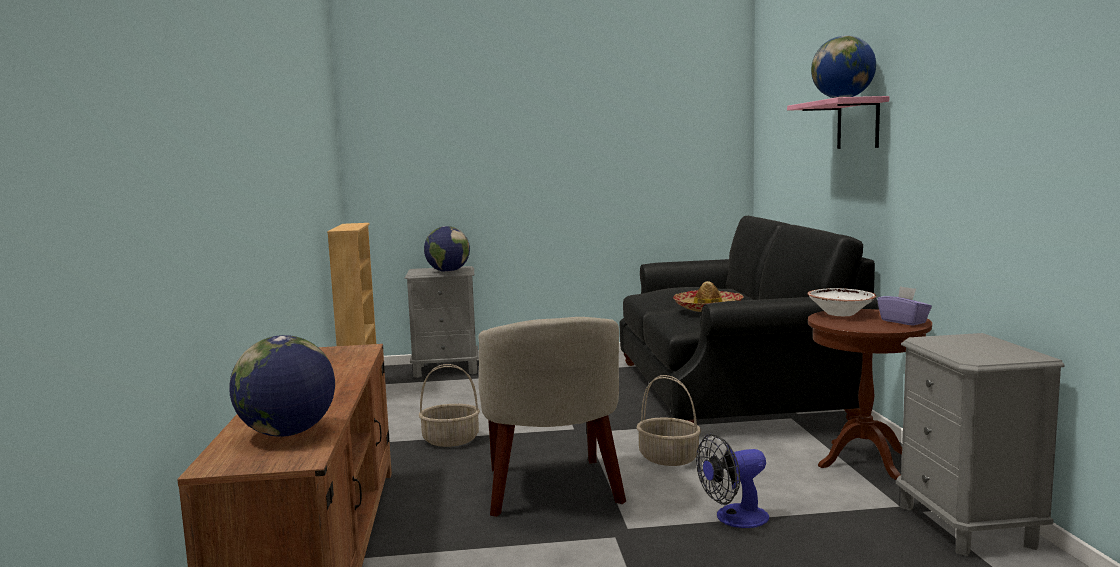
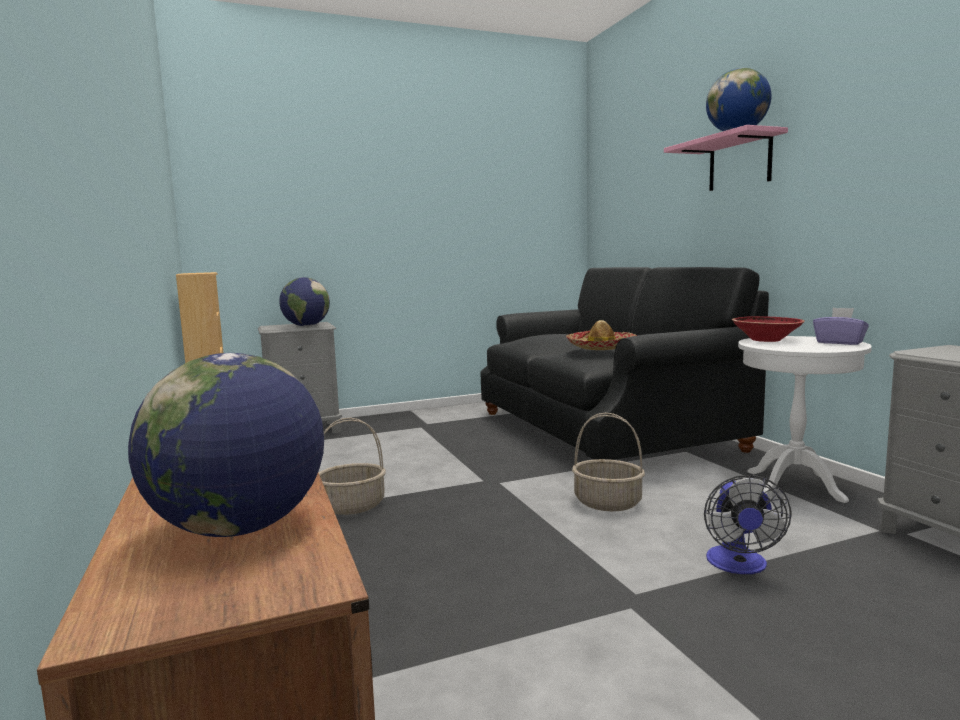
camera: 15 degrees left, 0 degrees up
beige armchair [478,317,626,517] -> none
fan [696,434,769,528] -> fan turned 45 degrees counterclockwise [704,475,791,574]
white bowl [807,288,877,316] -> red bowl [732,316,805,342]
brown side table [808,309,932,480] -> white side table [738,336,872,503]

